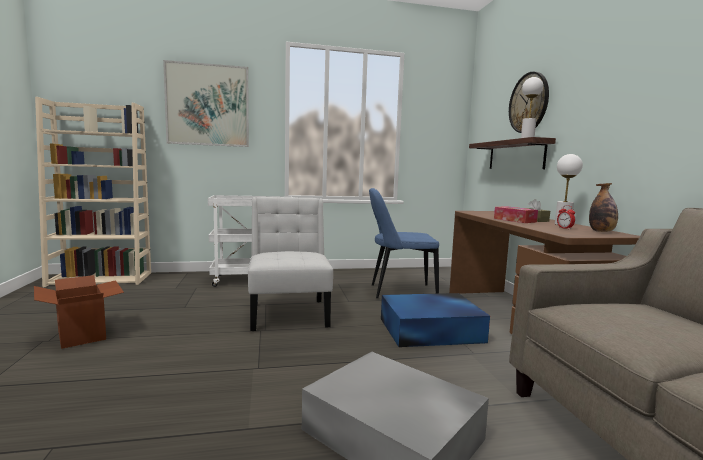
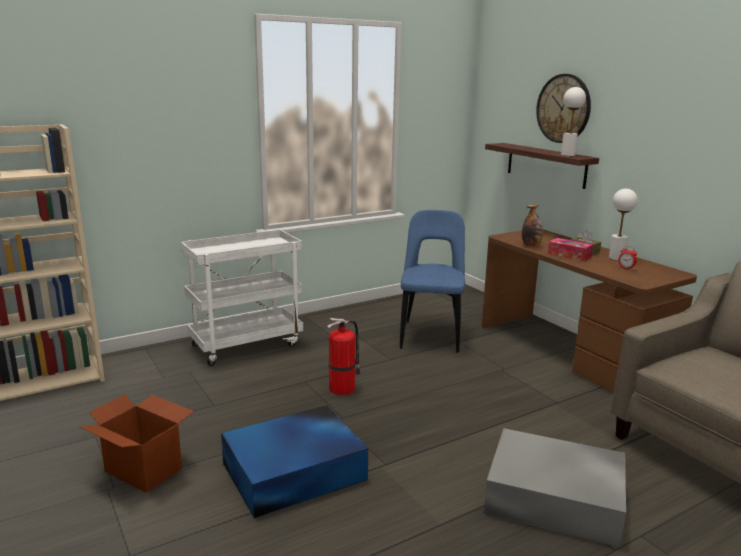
camera: 20 degrees left, 10 degrees up
picture [163,60,249,147] -> none
white chair [248,197,333,331] -> fire extinguisher [328,318,361,395]
blue chair [369,188,439,298] -> blue chair turned 120 degrees clockwise [400,210,465,353]
blue storage box [381,293,490,347] -> blue storage box moved to [221,405,368,518]
bottle [589,183,618,232] -> bottle moved to [522,204,543,247]

